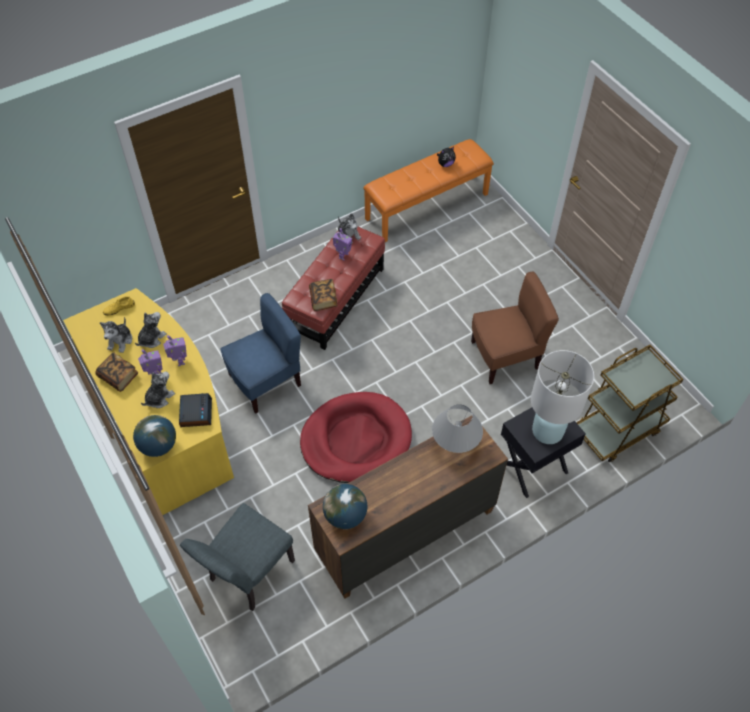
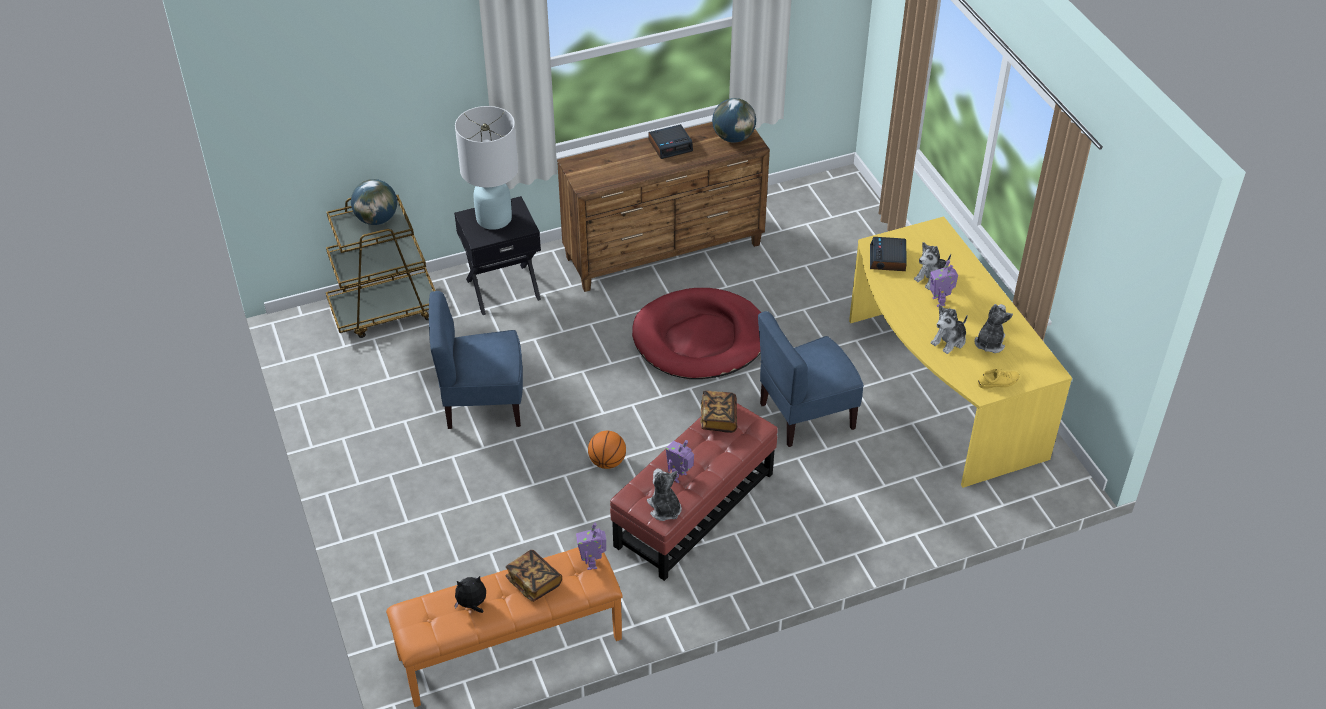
camera: 170 degrees left, 10 degrees down
book [95,352,138,392] -> book moved to [505,550,562,602]
globe [133,415,176,457] -> globe moved to [351,179,397,225]
toy robot [163,335,187,366] -> toy robot moved to [576,523,606,570]
grey chair [180,503,295,611] -> none
grey table lamp [432,404,483,453] -> none
brown chair [471,272,559,384] -> blue chair [429,291,523,429]
none -> basketball [588,431,626,469]
none -> alarm clock [648,124,693,159]

